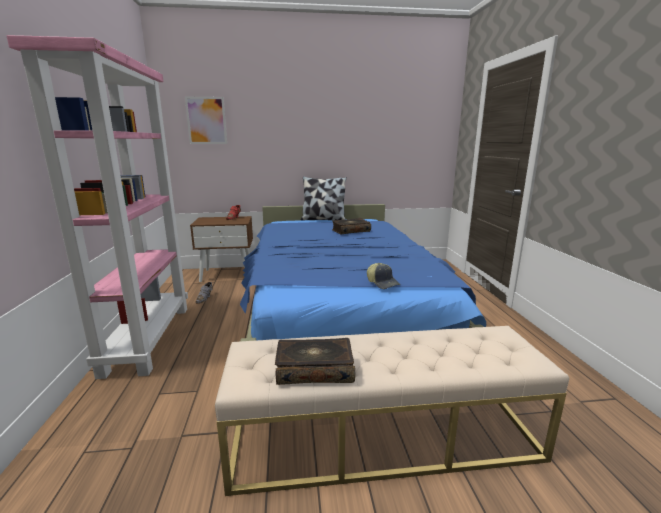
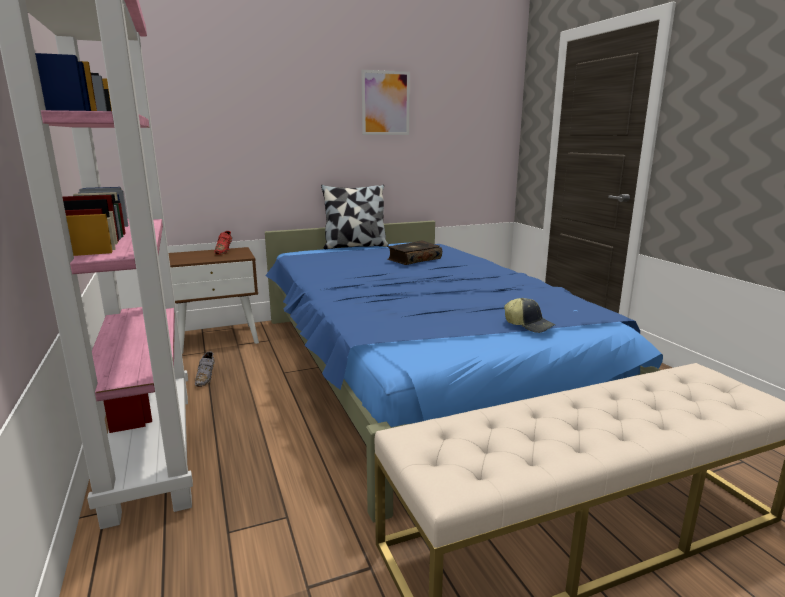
camera: 15 degrees left, 0 degrees up
picture [185,97,227,144] -> picture moved to [361,70,410,135]
book [275,338,355,385] -> none

